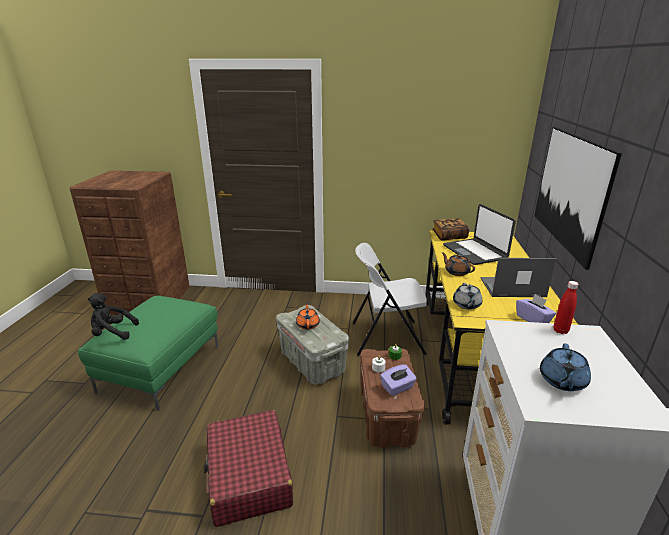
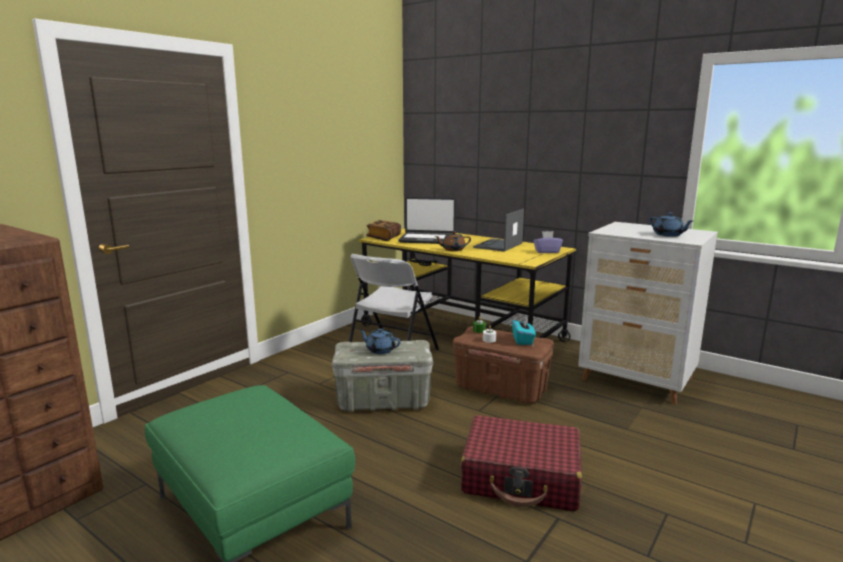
camera: 60 degrees left, 10 degrees down
black plush toy [88,293,139,340] -> none
orange teapot [296,303,320,330] -> blue teapot [359,328,401,354]
purple tissue box [380,364,417,396] -> turquoise tissue box [512,317,536,345]
grey teapot [453,282,482,310] -> none
picture [534,127,622,270] -> none
red bottle [554,281,579,334] -> none

